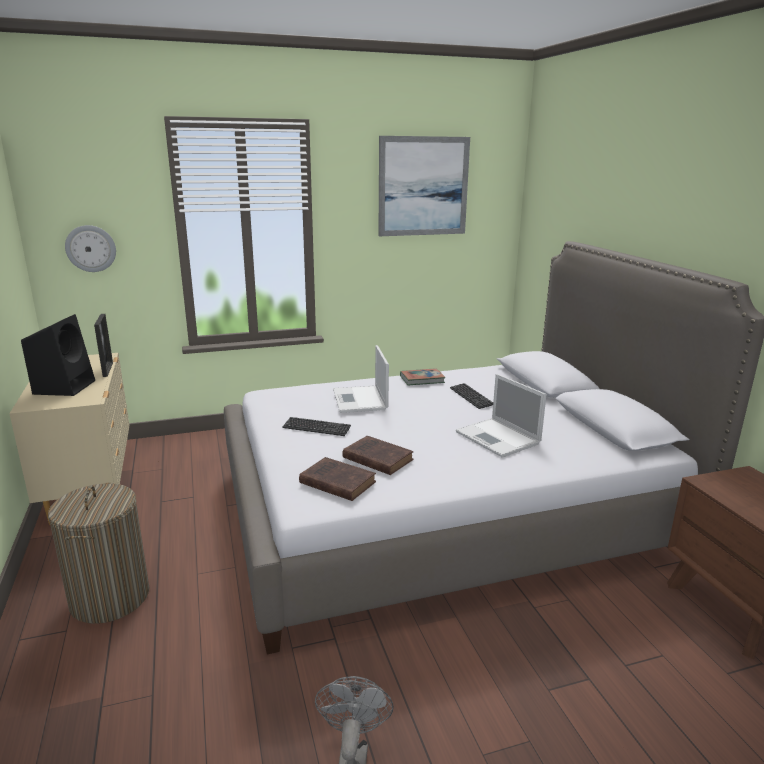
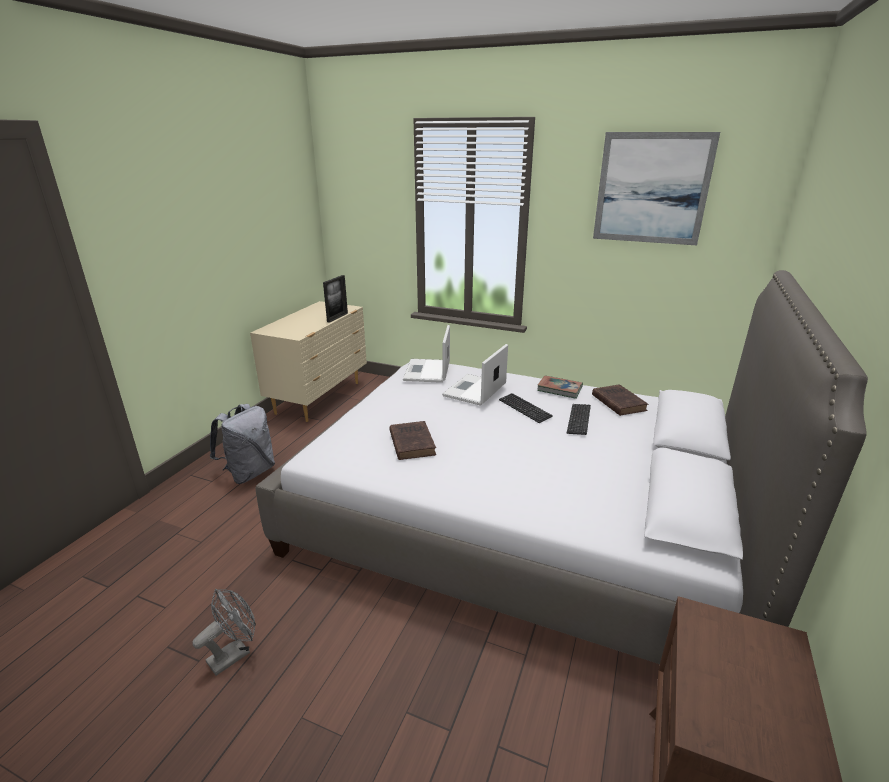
camera: 40 degrees right, 5 degrees up
black speaker [21,314,95,396] -> none
laundry basket [48,483,149,624] -> grey backpack [210,404,275,484]
wall clock [65,225,116,272] -> none
keyboard [282,417,351,436] -> keyboard moved to [499,393,553,423]
brown book [299,457,376,501] -> brown book moved to [592,384,648,416]
laptop [456,374,547,458] -> laptop moved to [403,325,450,383]

